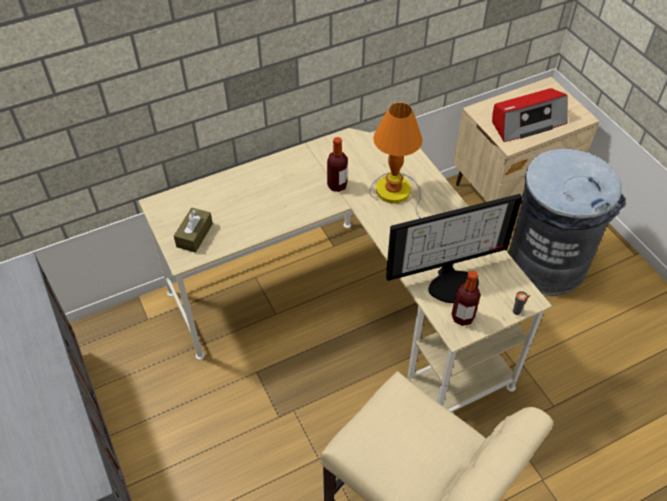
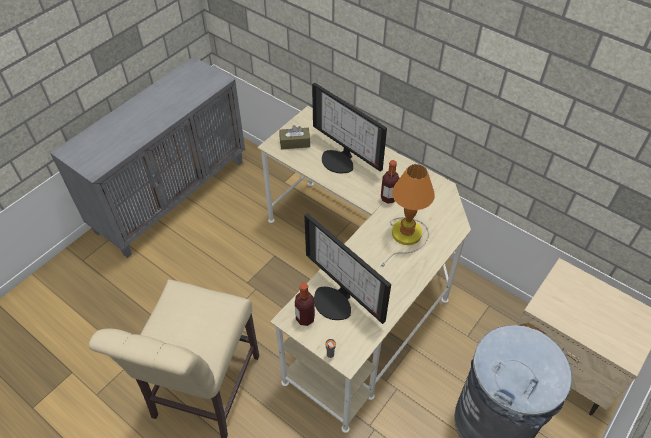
camera: 65 degrees right, 0 degrees up
radio [492,88,568,142] -> none
none -> monitor [312,83,387,173]

